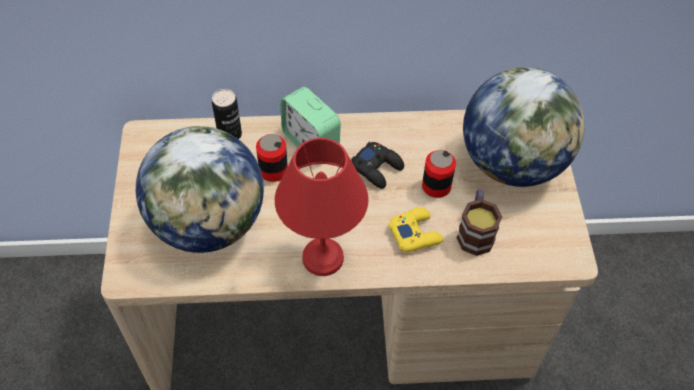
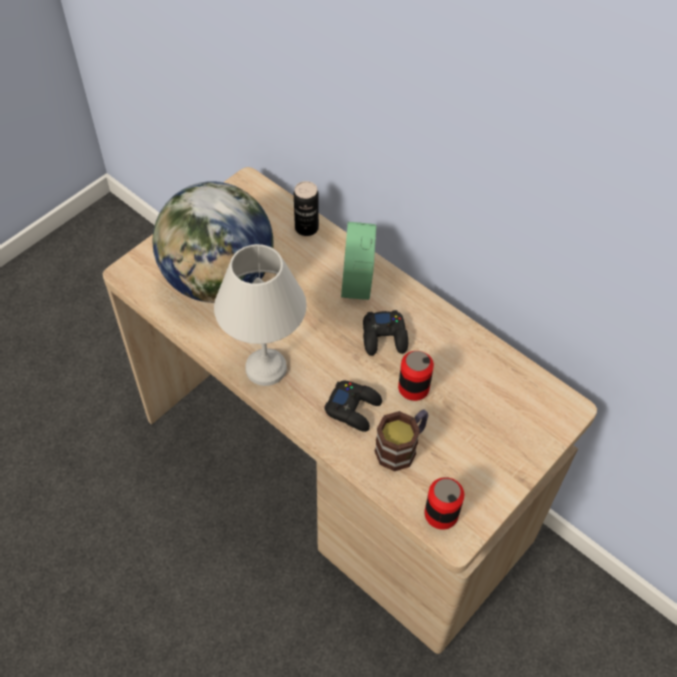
camera: 45 degrees right, 0 degrees up
can [256,134,288,182] -> can moved to [425,477,464,530]
red table lamp [275,138,368,276] -> white table lamp [214,244,307,386]
yellow game controller [388,207,444,252] -> black game controller [324,381,382,432]
globe [463,67,584,187] -> none

